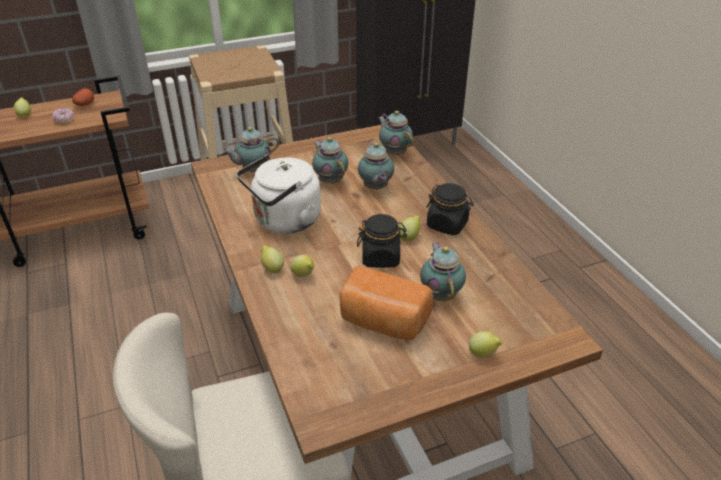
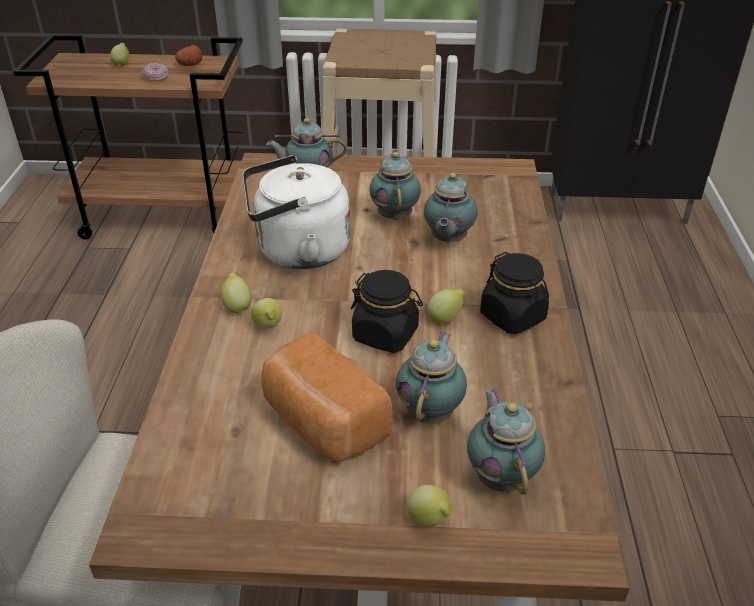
camera: 25 degrees right, 0 degrees up
teapot [378,111,413,155] -> teapot moved to [467,388,545,495]

